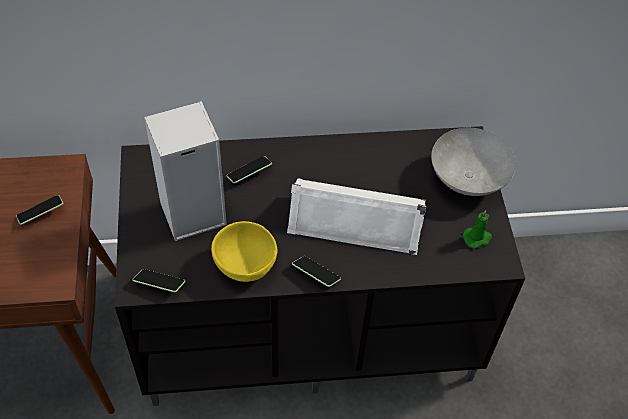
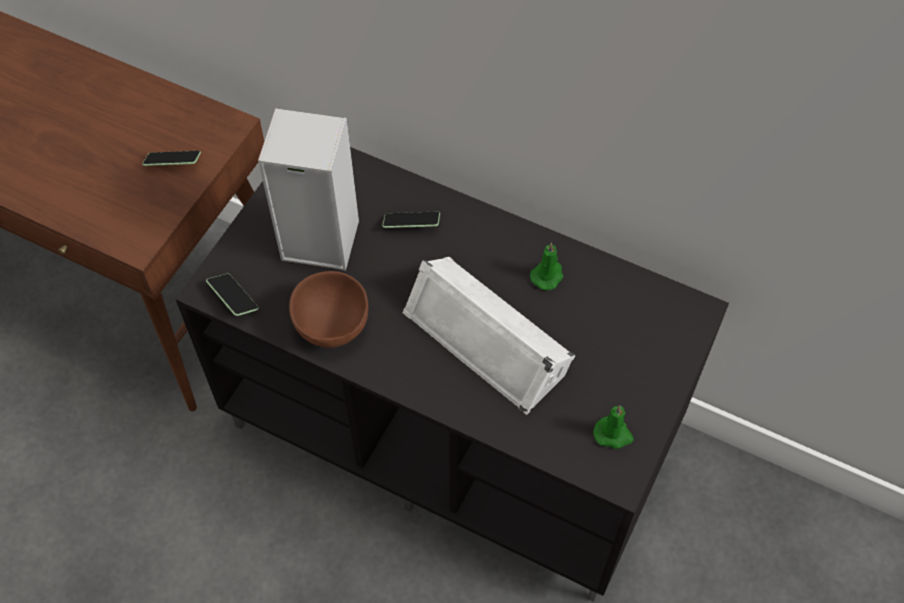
camera: 35 degrees right, 5 degrees up
yellow bowl [211,221,278,282] -> brown bowl [289,271,368,348]
phone [292,256,341,287] -> none
grey bowl [431,128,516,196] -> none
none -> green candle [530,243,564,290]

